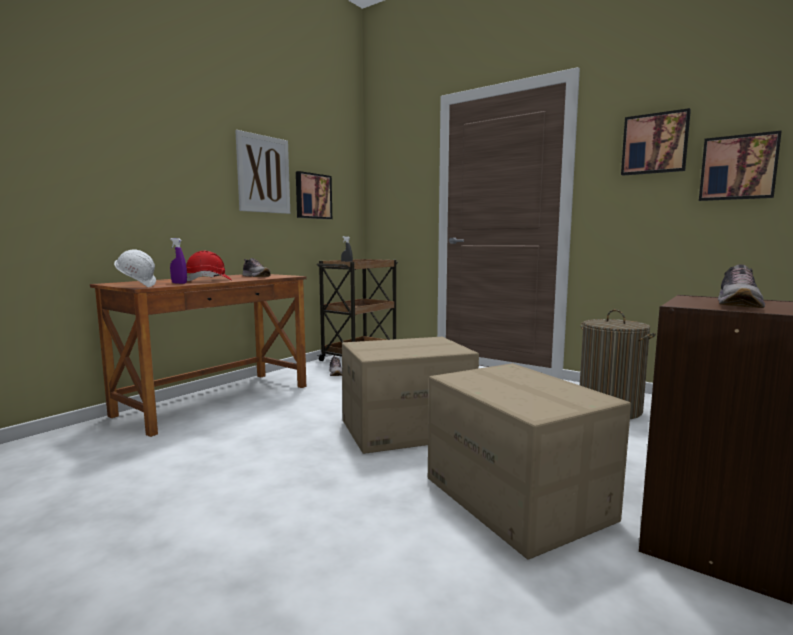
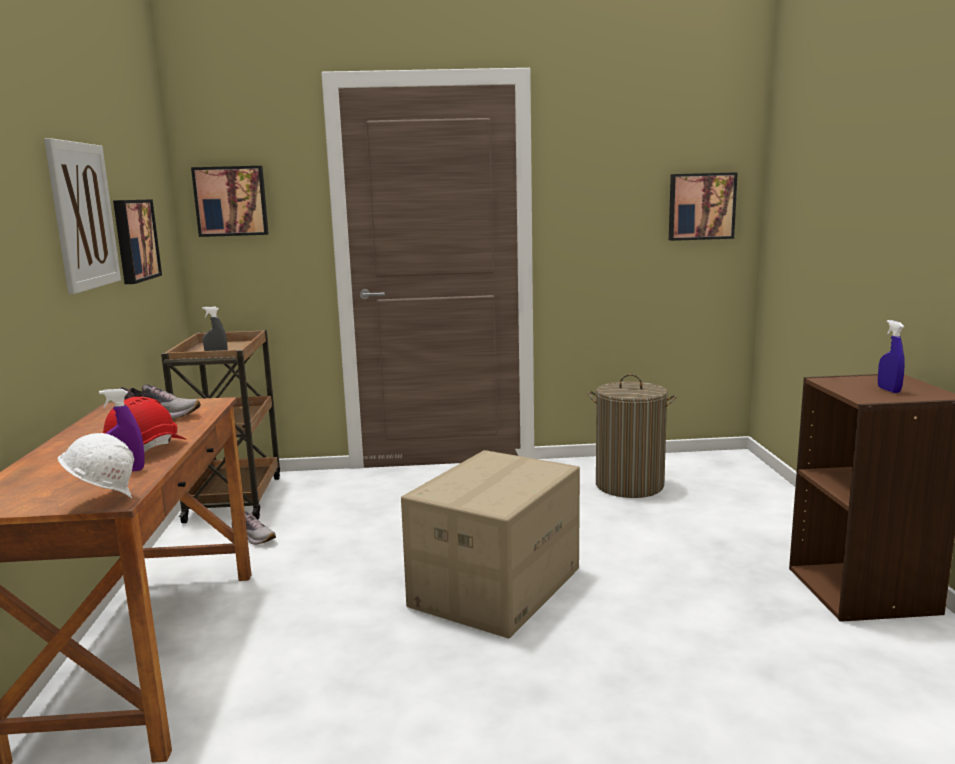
camera: 40 degrees left, 5 degrees up
cardboard box [428,363,631,559] -> none
picture [621,108,691,176] -> picture moved to [191,166,269,237]
shoe [718,264,765,308] -> blue spray bottle [878,320,905,393]

